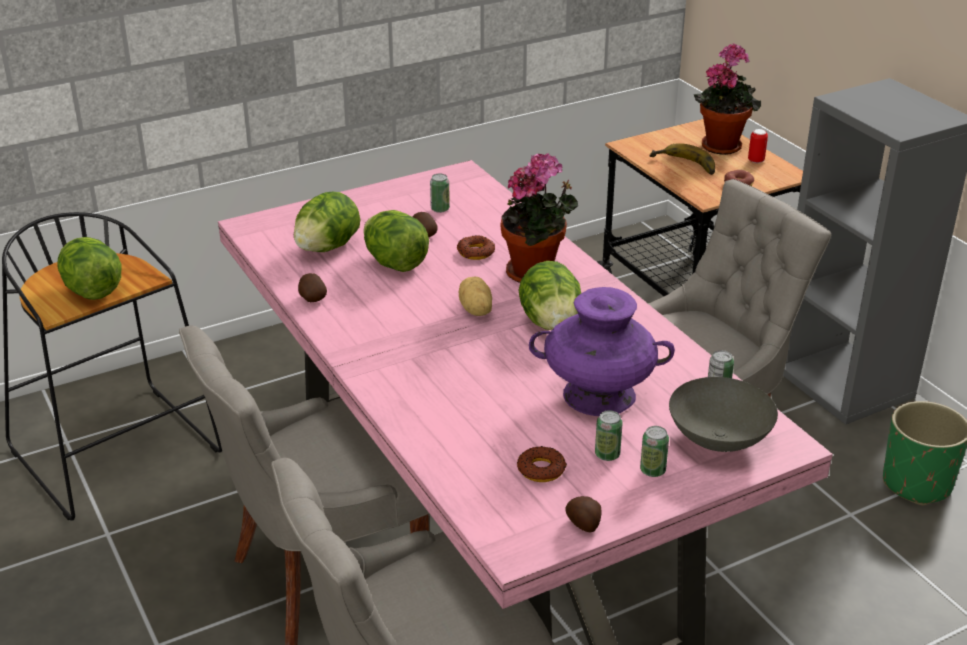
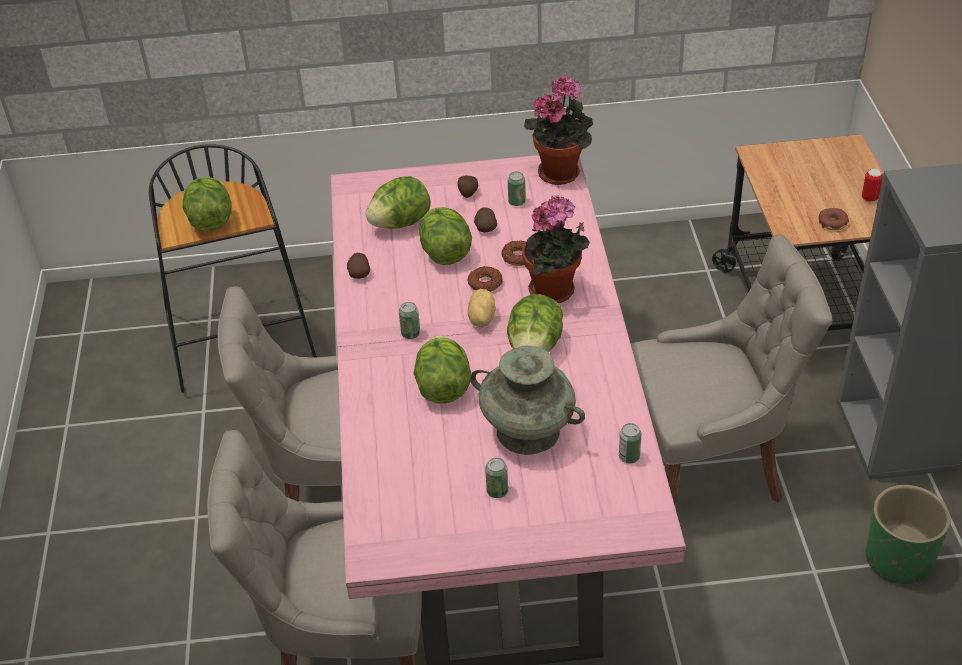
camera: 25 degrees right, 10 degrees up
donut [517,446,567,482] -> donut moved to [468,266,503,292]
purple vase [529,287,675,416] -> turquoise vase [470,346,585,455]
potato [565,496,602,533] -> potato moved to [457,176,478,198]
can [640,426,669,477] -> can moved to [399,302,420,339]
banana [649,143,715,175] -> none
grey bowl [669,377,778,452] -> none
potted plant [694,43,761,155] -> potted plant moved to [524,75,593,185]
none -> lettuce [414,336,471,404]

